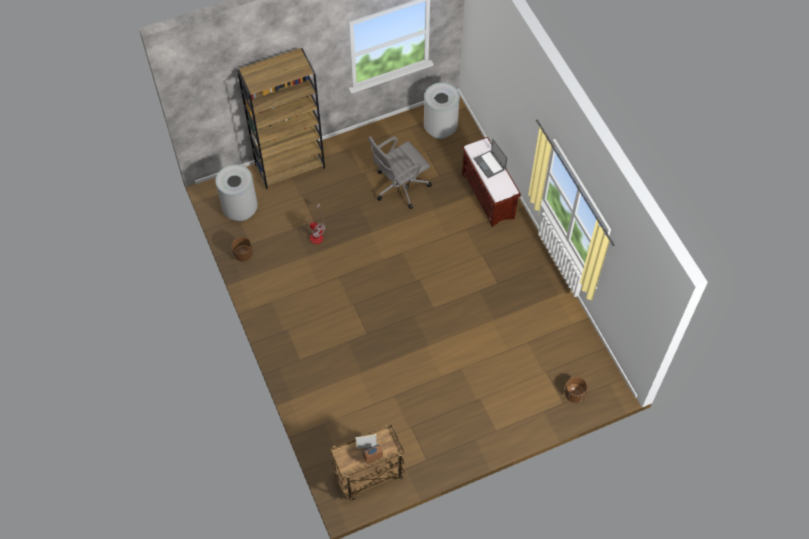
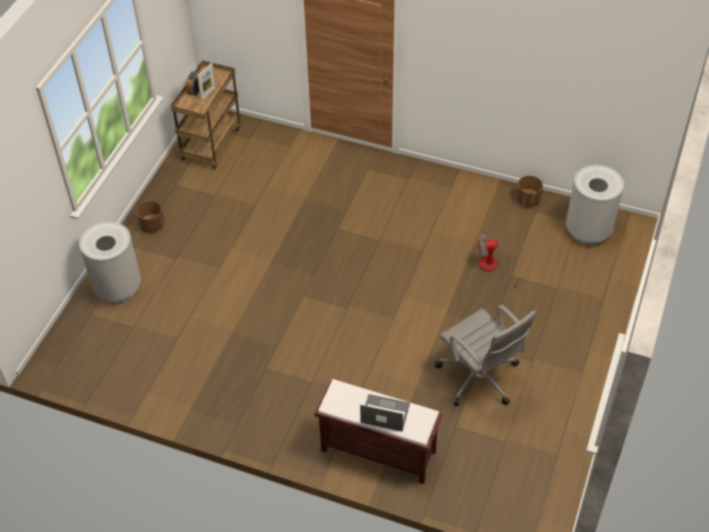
camera: 135 degrees right, 10 degrees down
brown bookcase [237,48,325,189] -> none
grey office chair [368,136,432,209] -> grey office chair turned 135 degrees clockwise [435,305,536,406]
grey trash can [424,82,460,139] -> grey trash can moved to [79,221,141,303]
brown planter [565,377,588,403] -> brown planter moved to [136,201,164,233]

